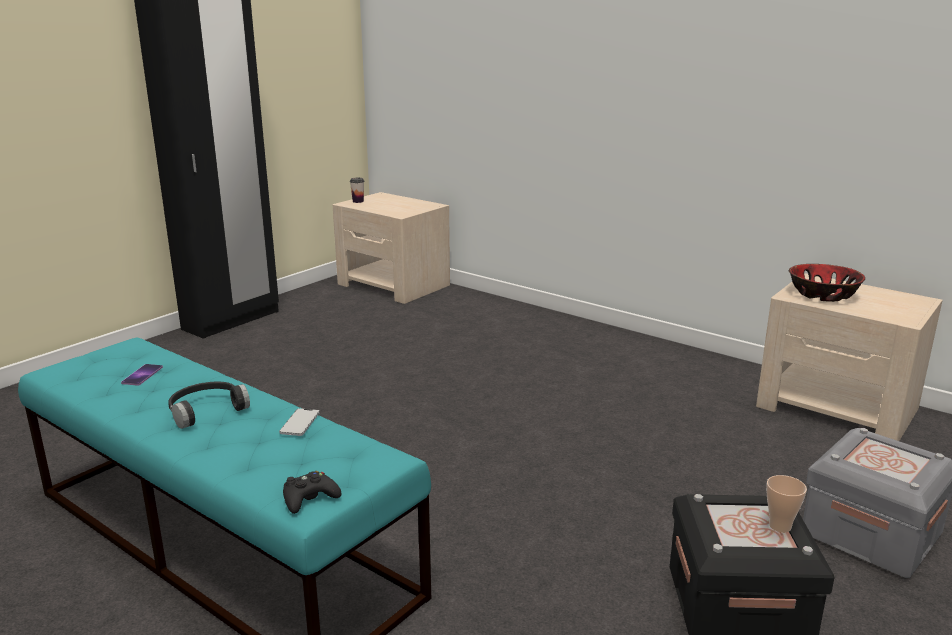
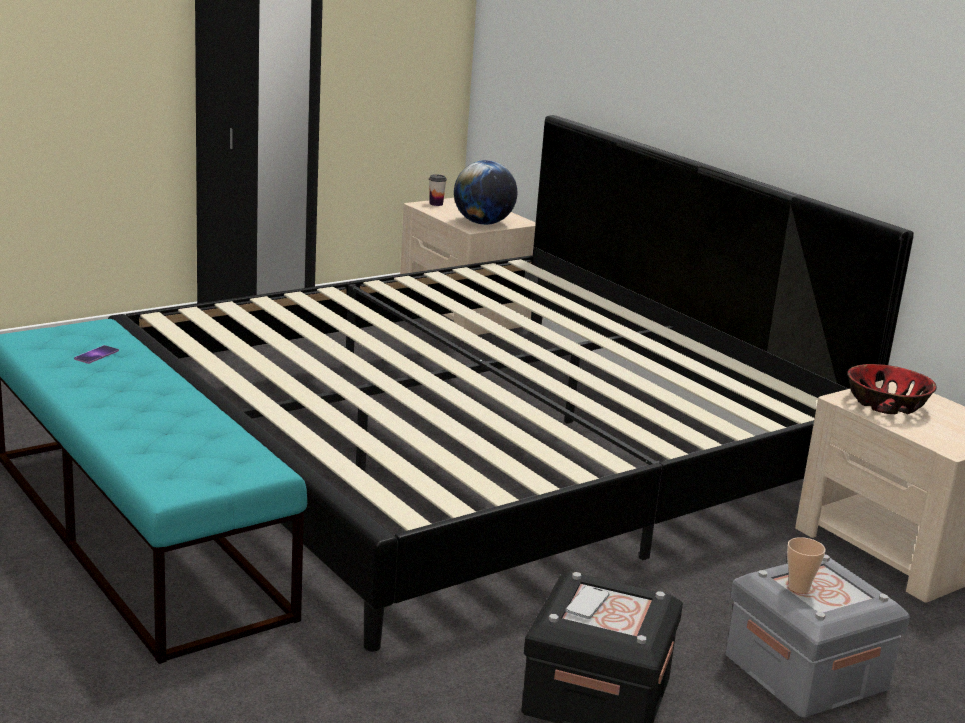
camera: 15 degrees right, 0 degrees up
black headphones [168,382,250,429] -> none
phone [279,408,319,436] -> phone moved to [566,585,609,619]
black game controller [283,471,341,514] -> none
cup [766,475,807,532] -> cup moved to [787,537,826,593]
none -> bed [108,115,914,652]
none -> globe [454,160,517,225]

